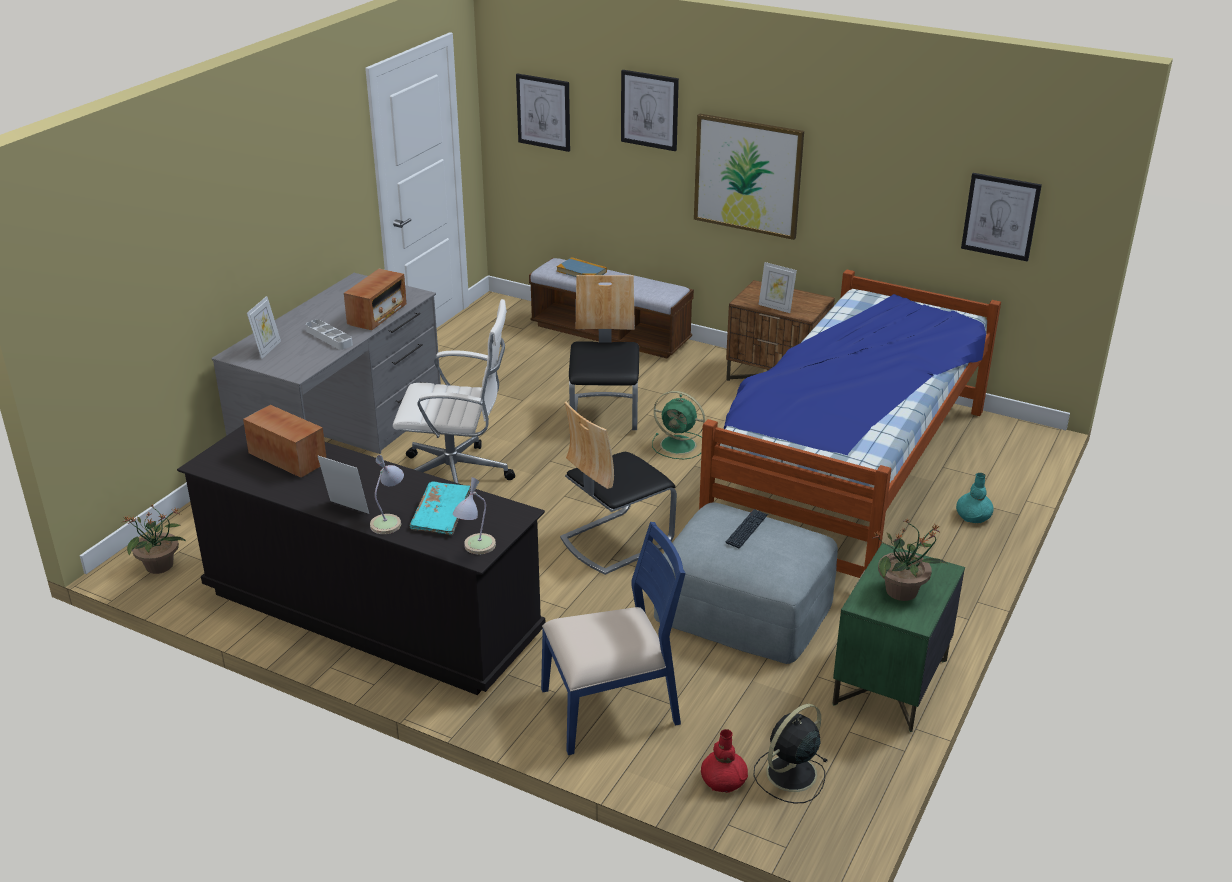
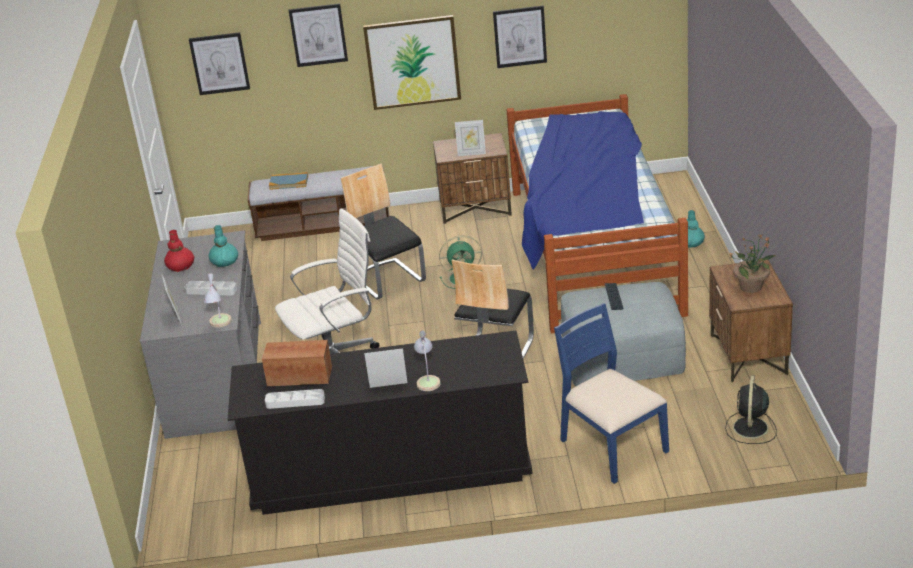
camera: 30 degrees left, 0 degrees up
potted plant [123,504,186,574] -> none
radio [344,269,407,330] -> turquoise vase [209,225,238,267]
turquoise book [410,481,471,535] -> none
table lamp [453,477,496,555] -> table lamp moved to [204,273,232,328]
blue chair [541,522,686,755] -> blue chair turned 75 degrees counterclockwise [554,303,669,484]
red vase [701,729,748,793] -> red vase moved to [164,230,194,272]
green nightstand [832,543,965,732] -> brown nightstand [709,260,793,382]
picture [961,173,1042,262] -> picture moved to [493,6,547,68]
none -> grey tray [265,389,325,409]

